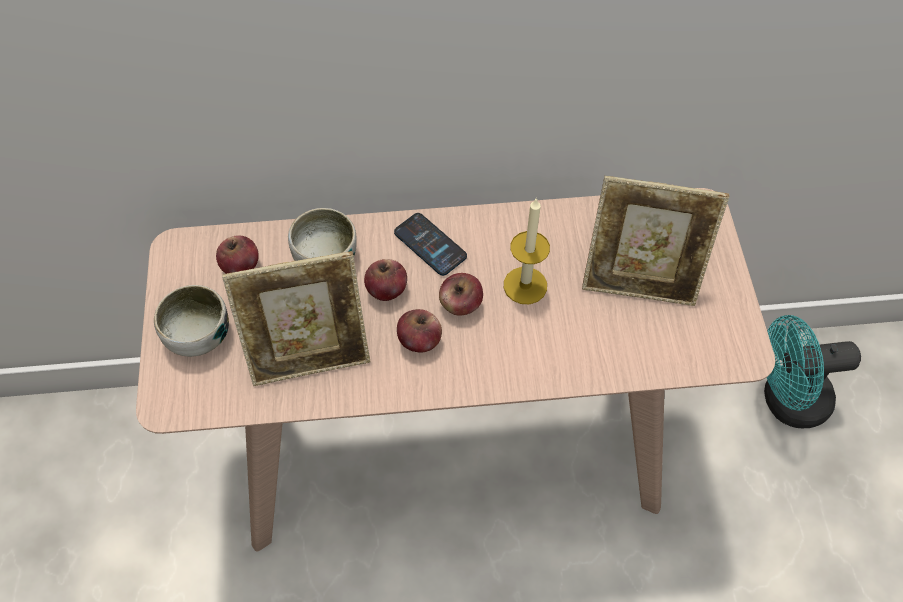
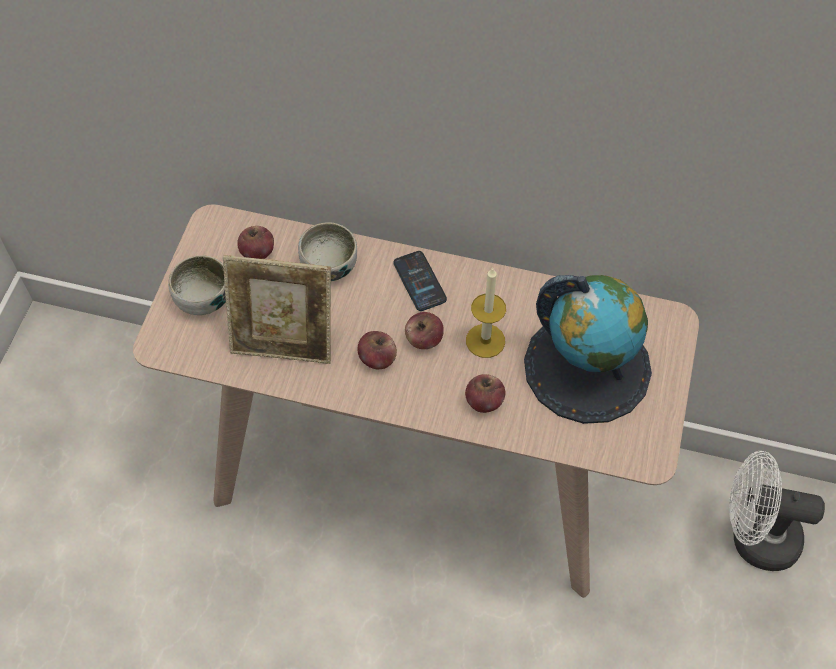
camera: 20 degrees right, 0 degrees up
apple [364,259,407,301] -> apple moved to [465,374,505,413]
picture frame [582,176,729,306] -> globe [524,275,652,424]
turquoise fan [764,315,861,428] -> white fan [729,451,825,571]

